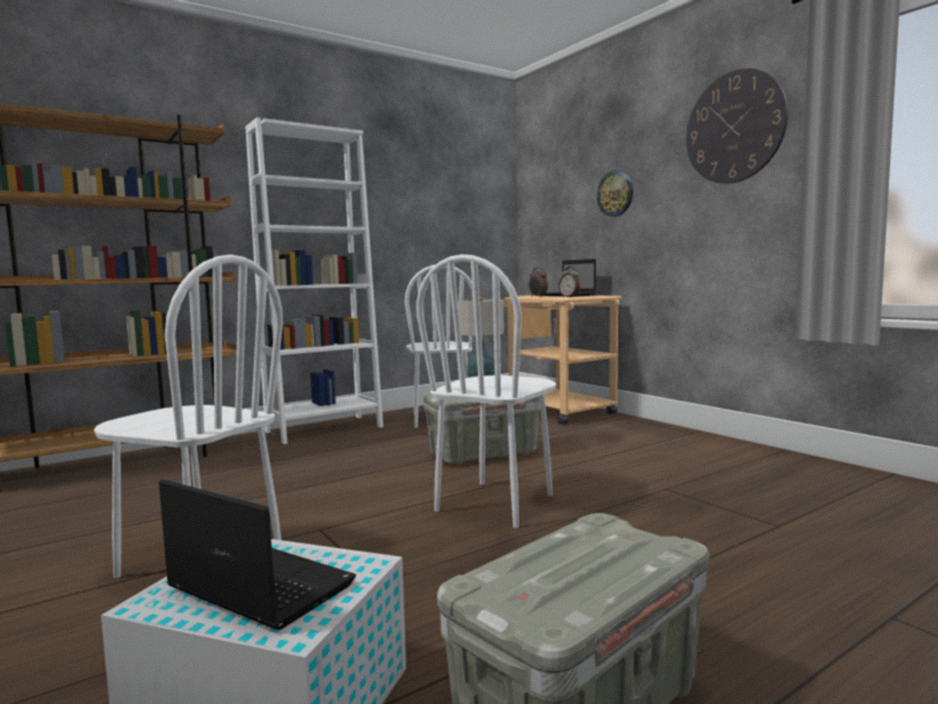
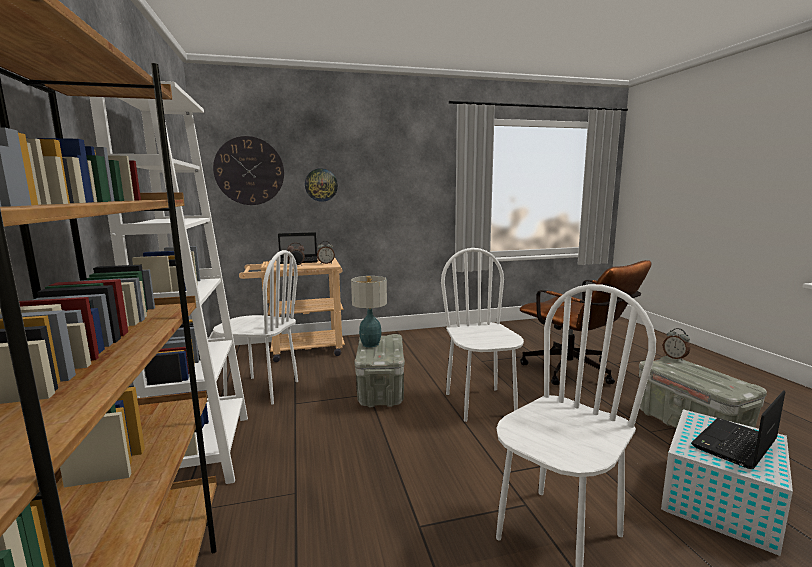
camera: 70 degrees left, 5 degrees up
white chair [416,254,556,528] -> white chair turned 150 degrees counterclockwise [441,248,524,422]
wall clock [686,68,788,184] -> wall clock moved to [213,136,284,205]
none -> brown office chair [520,260,652,385]
none -> alarm clock [663,328,690,361]

